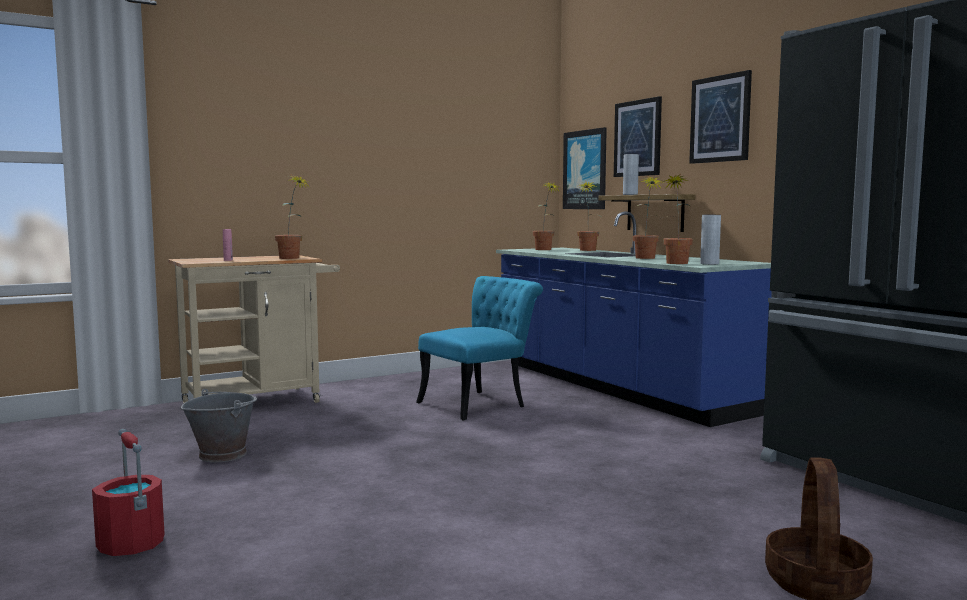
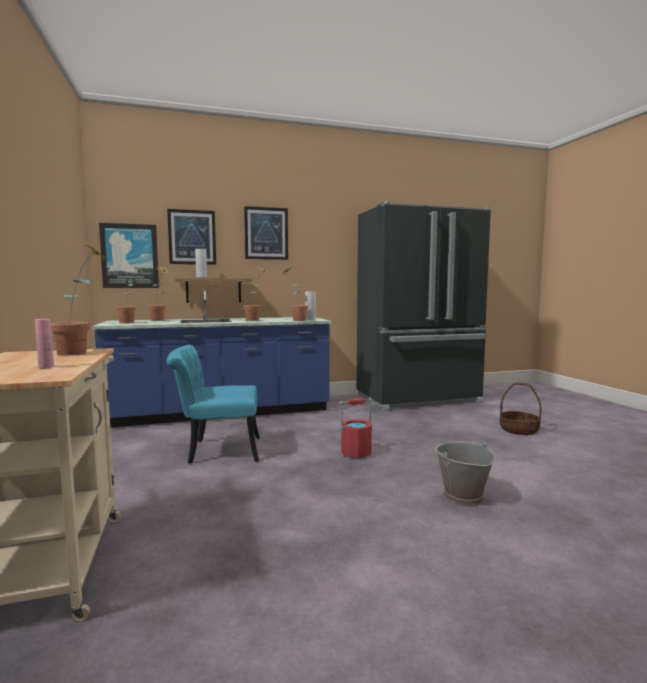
camera: 75 degrees left, 0 degrees up
red bucket [92,429,165,556] -> red bucket moved to [339,398,372,458]
grey bucket [181,389,257,462] -> grey bucket moved to [435,441,495,507]
turquoise chair [416,276,543,421] -> turquoise chair turned 75 degrees counterclockwise [166,345,260,464]

